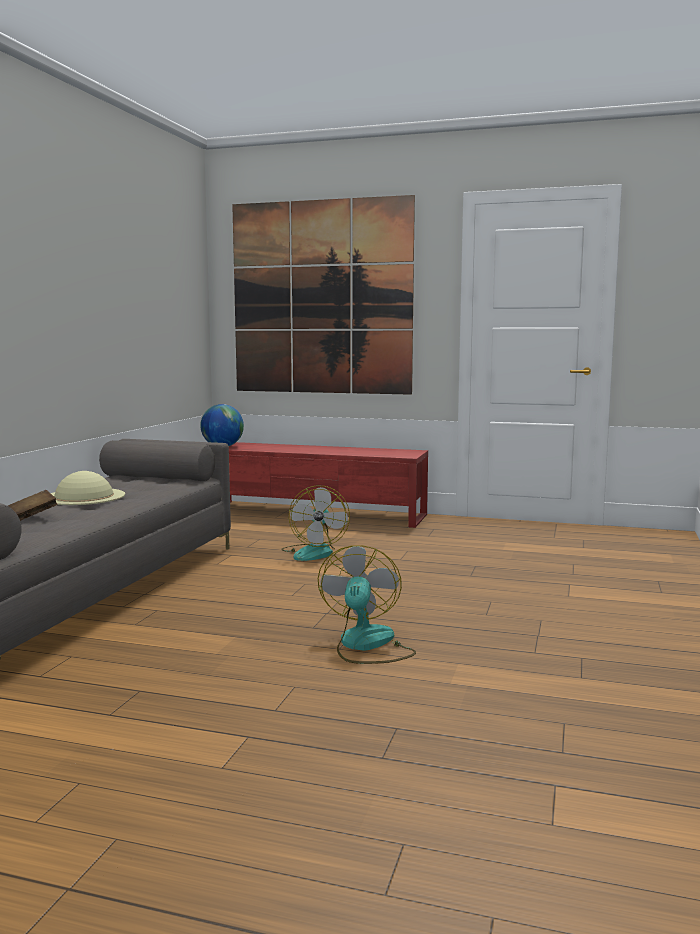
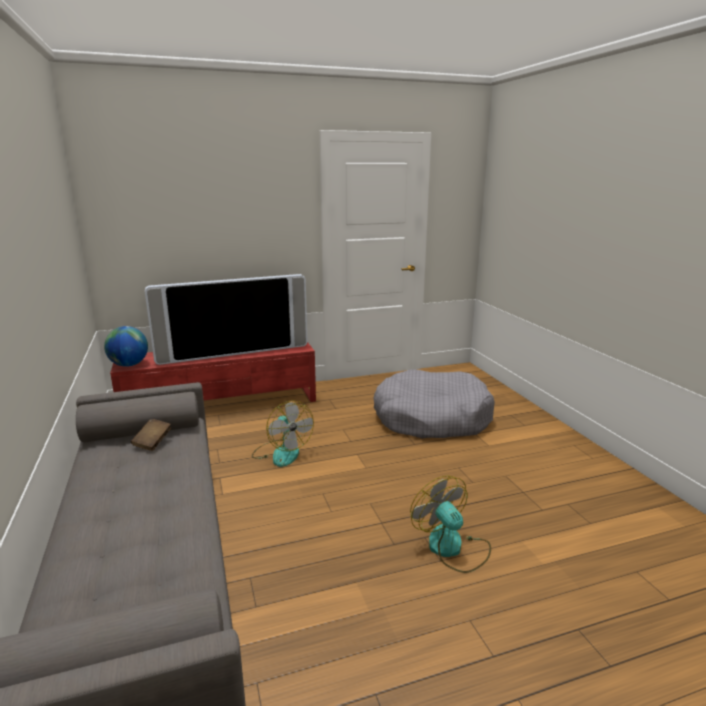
camera: 35 degrees left, 10 degrees up
brown book [8,490,58,521] -> brown book moved to [131,419,171,451]
beige hat [51,471,125,505] -> none
picture [232,195,415,395] -> none
none -> television [145,274,308,365]
none -> grey dog bed [373,369,495,438]

